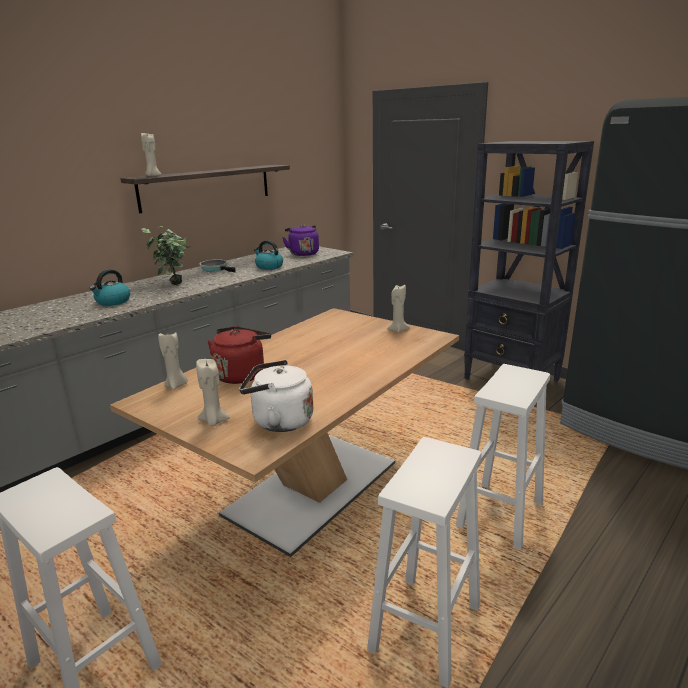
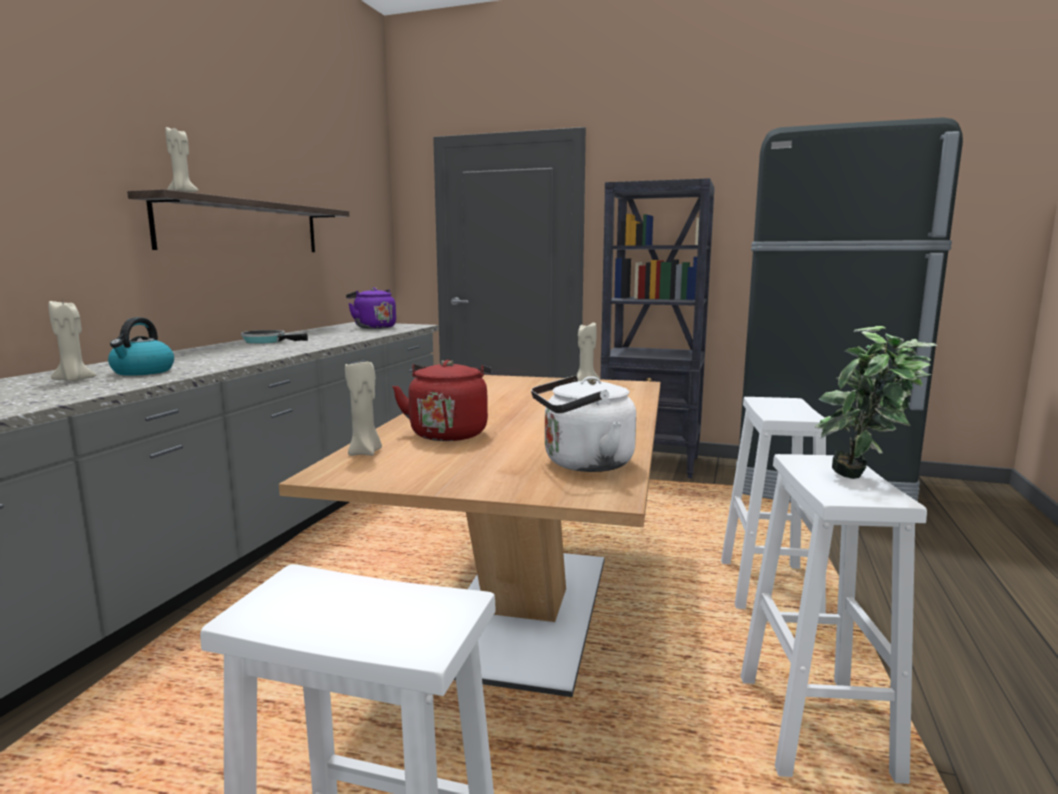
camera: 25 degrees left, 10 degrees down
potted plant [141,226,191,285] -> potted plant moved to [815,326,937,479]
beige candle [196,359,230,426] -> beige candle moved to [48,298,97,381]
kettle [254,240,283,270] -> none

